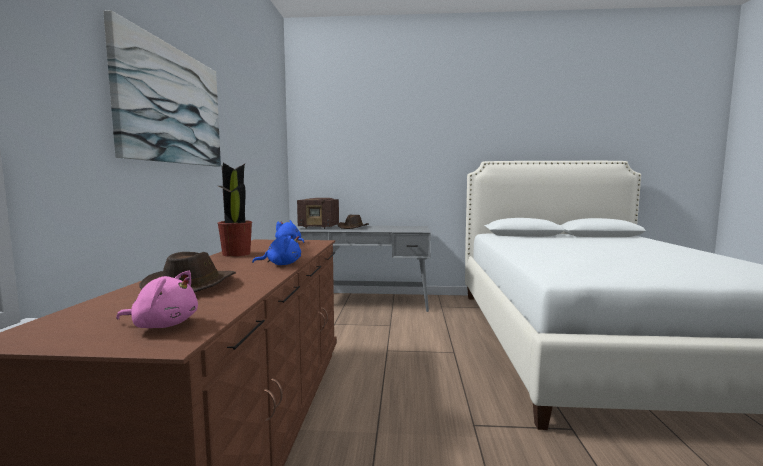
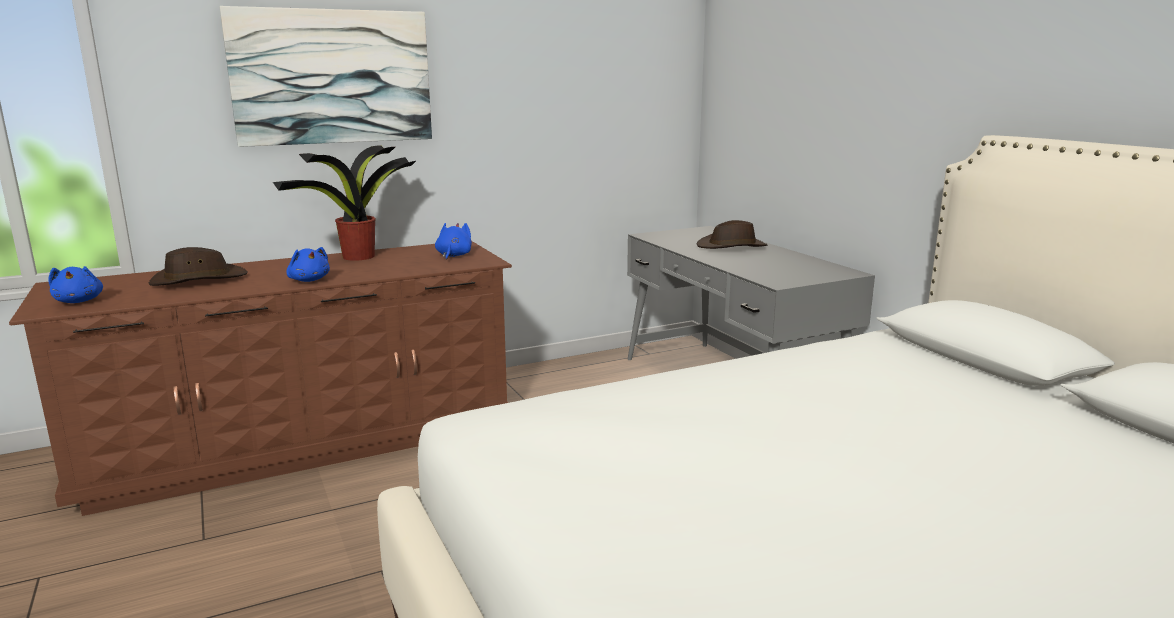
camera: 60 degrees right, 10 degrees up
pink plush toy [116,271,198,328] -> blue plush toy [48,266,103,303]
radio [297,198,339,229] -> none

